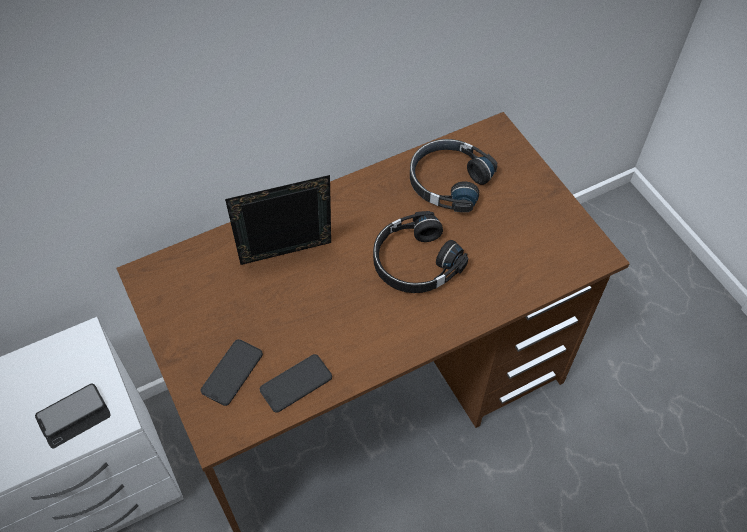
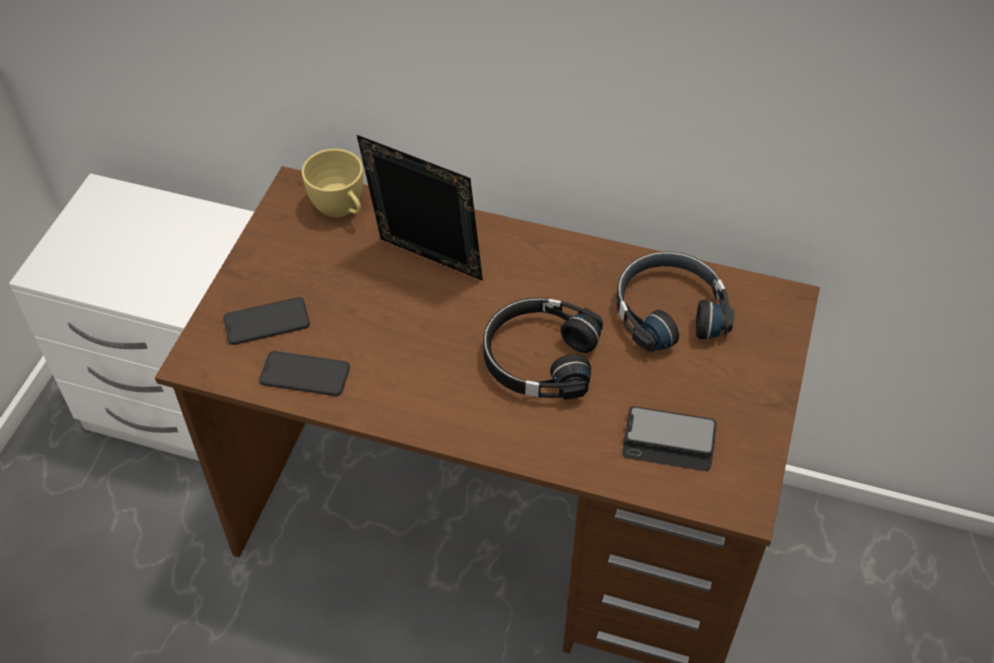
camera: 45 degrees right, 5 degrees down
phone [35,383,110,448] -> phone moved to [622,406,716,471]
none -> yellow cup [302,149,363,217]

